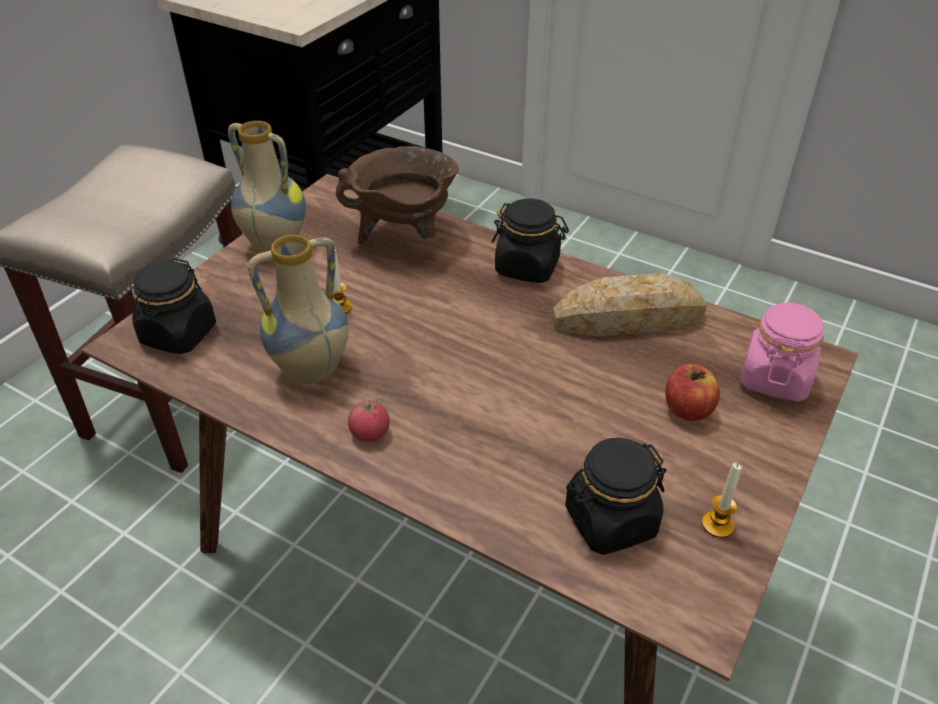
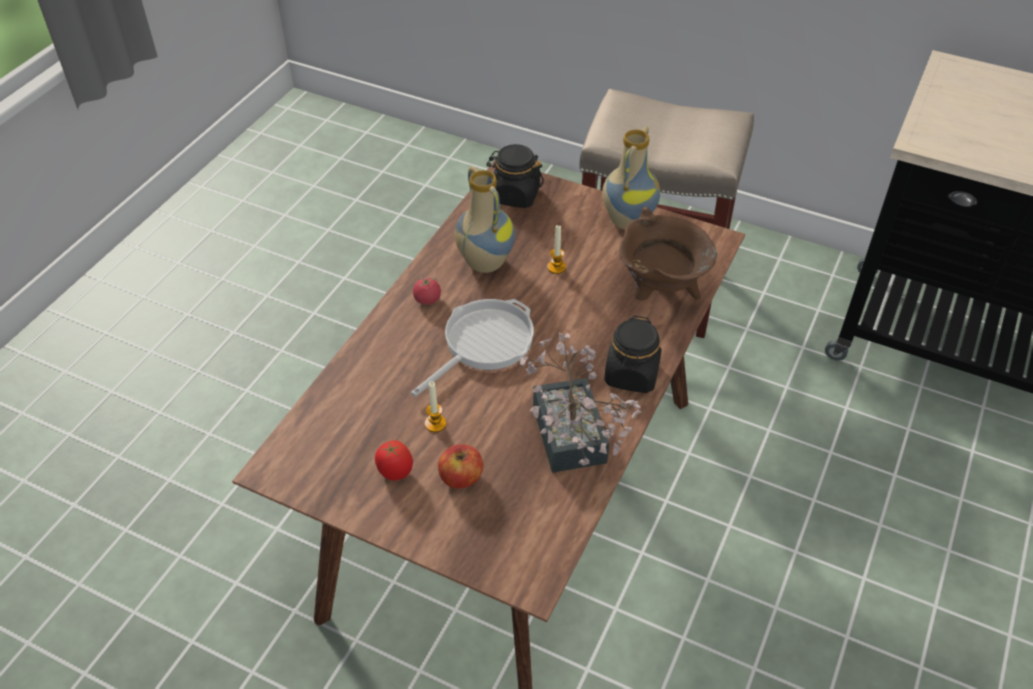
camera: 85 degrees right, 5 degrees up
bread [552,273,707,337] -> potted plant [520,333,641,473]
black jar [565,438,666,555] -> none
candle [702,463,742,538] -> candle moved to [425,381,446,432]
pink jar [740,301,824,402] -> none
none -> tomato [375,440,413,481]
none -> frying pan [411,299,534,397]

